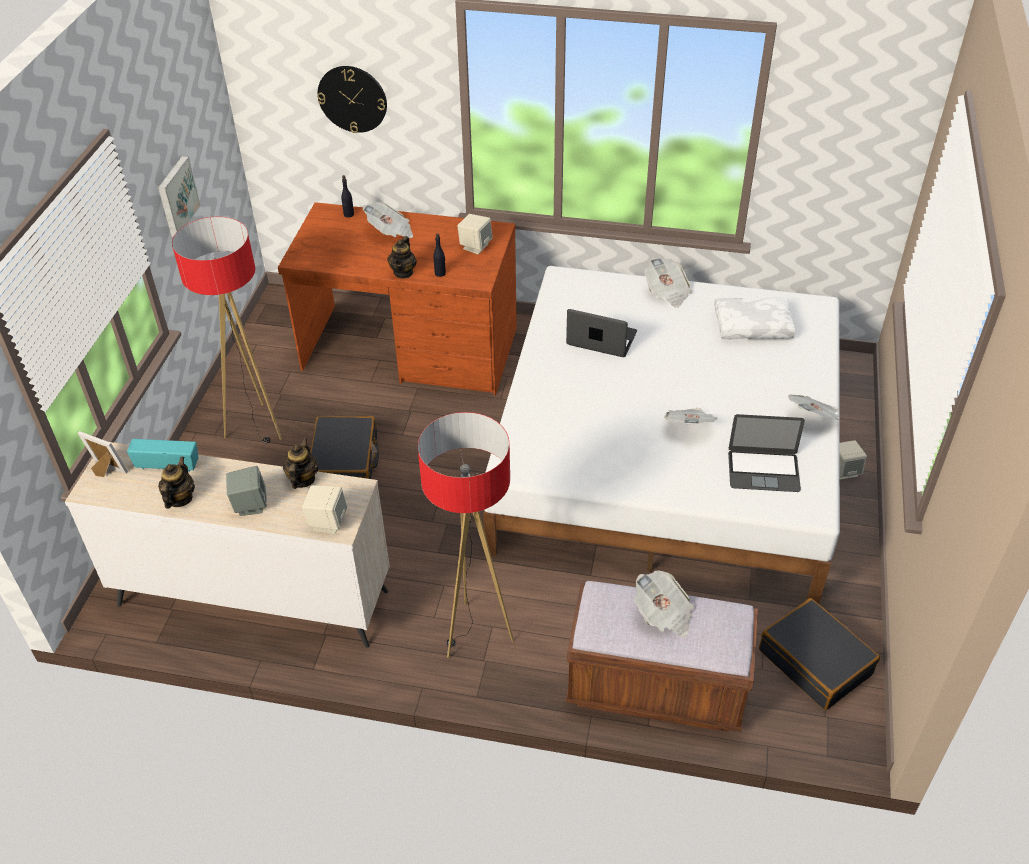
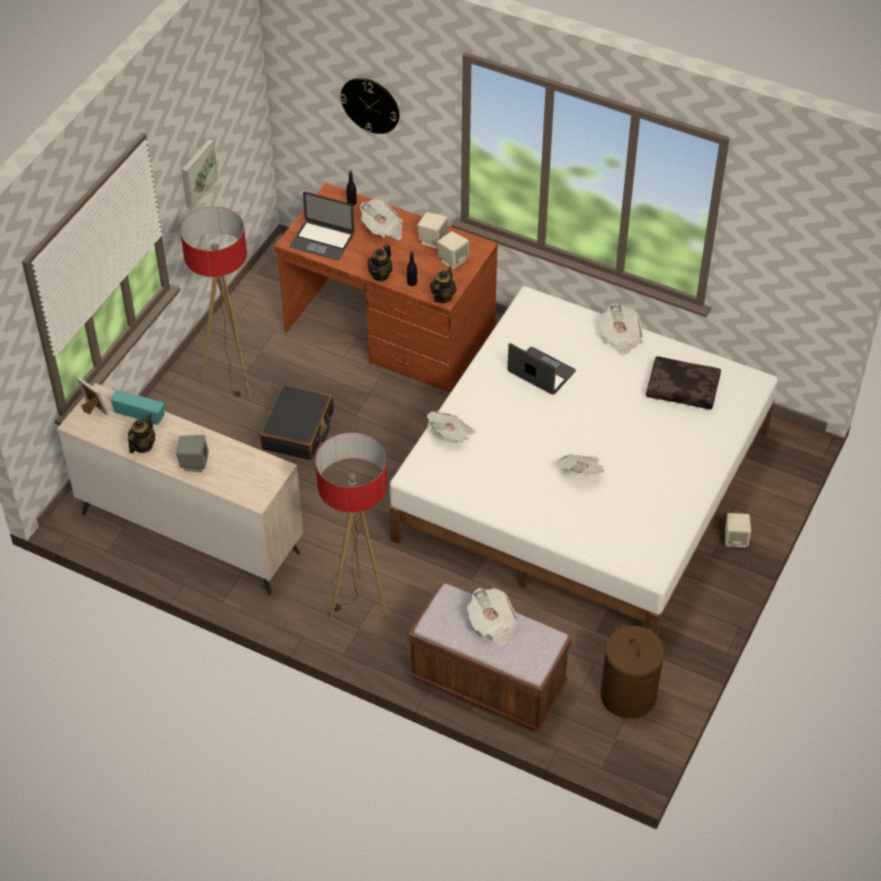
camera: 15 degrees right, 5 degrees up
teapot [283,438,319,489] -> teapot moved to [430,266,456,303]
beige speaker [302,485,347,534] -> beige speaker moved to [417,212,448,249]
white pillow [714,297,795,340] -> brown pillow [646,356,721,409]
laptop [728,414,805,492] -> laptop moved to [290,192,354,260]
black suitcase [759,598,880,710] -> brown laundry basket [601,623,664,719]
newspaper [788,395,840,420] -> newspaper moved to [427,411,476,442]

